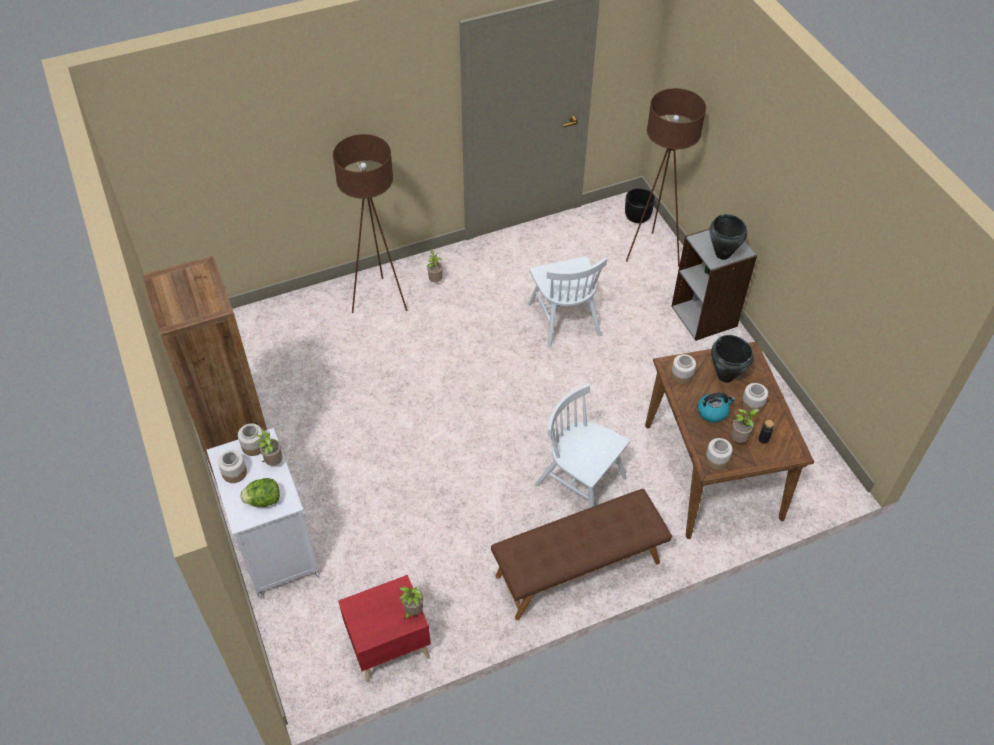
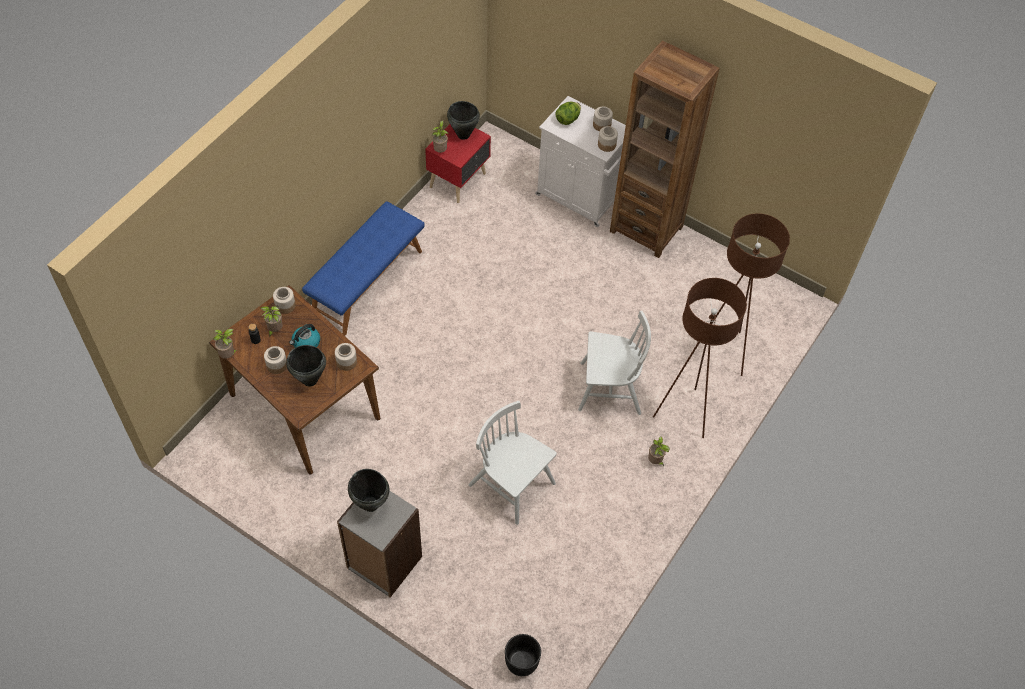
camera: 145 degrees right, 5 degrees up
potted plant [253,428,283,466] -> potted plant moved to [213,329,237,359]
brown bench [491,489,672,620] -> blue bench [302,201,425,336]
white chair [535,384,630,508] -> white chair moved to [578,311,651,415]
brown floor lamp [626,88,706,267] -> brown floor lamp moved to [712,213,790,376]
none -> black cooking pot [447,101,480,140]

